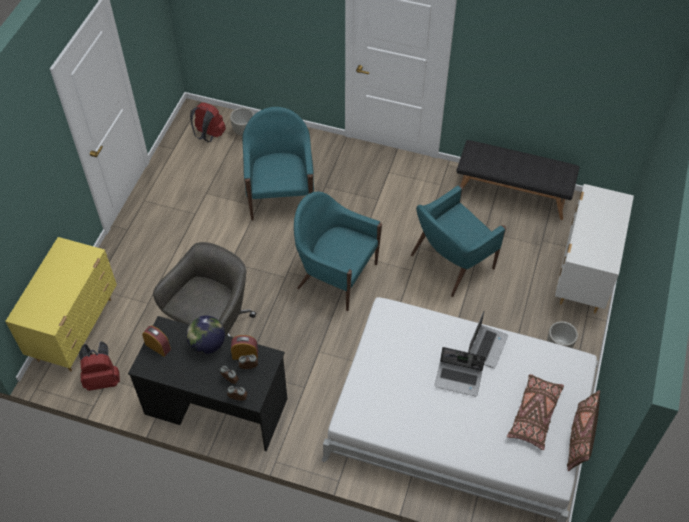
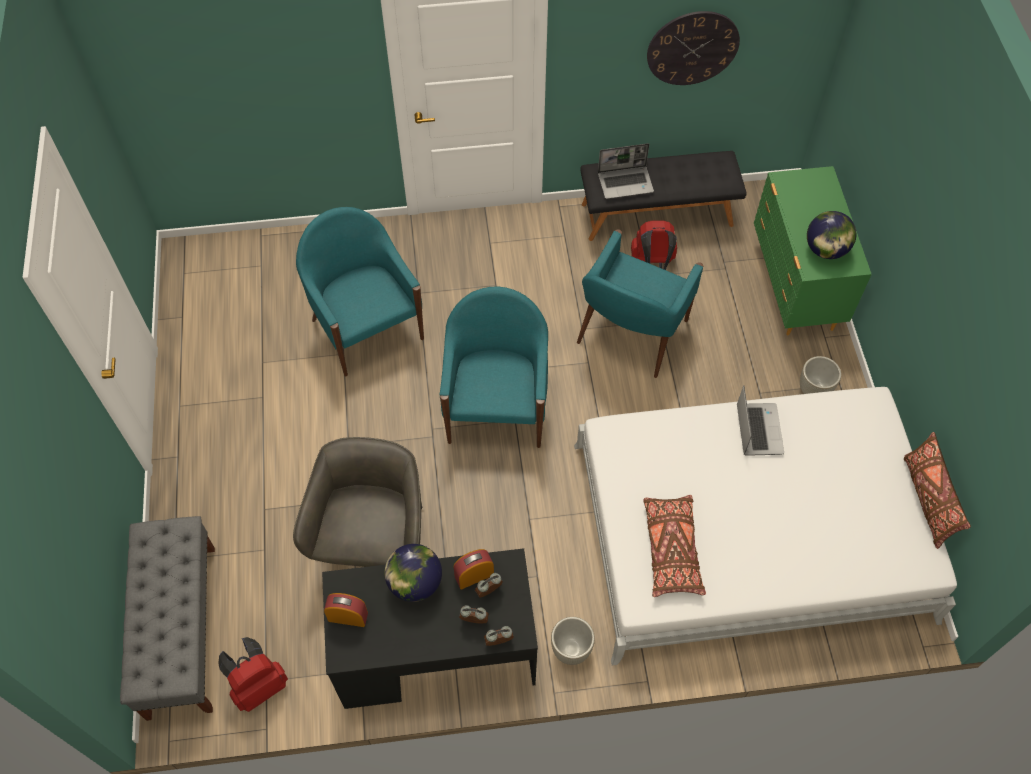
camera: 25 degrees left, 5 degrees up
yellow dresser [5,237,117,371] -> grey bench [120,516,215,721]
red backpack [190,103,226,142] -> red backpack moved to [631,221,677,270]
grey planter [230,108,254,136] -> grey planter moved to [551,617,595,665]
turquoise armchair [294,192,382,311] -> turquoise armchair turned 90 degrees clockwise [440,286,548,448]
laptop [434,347,486,396] -> laptop moved to [598,143,654,199]
brown pillow [507,374,564,450] -> brown pillow moved to [643,495,706,597]
white dresser [555,184,634,313] -> green dresser [754,166,872,335]
none -> wall clock [647,11,740,85]
none -> globe [807,211,856,259]

